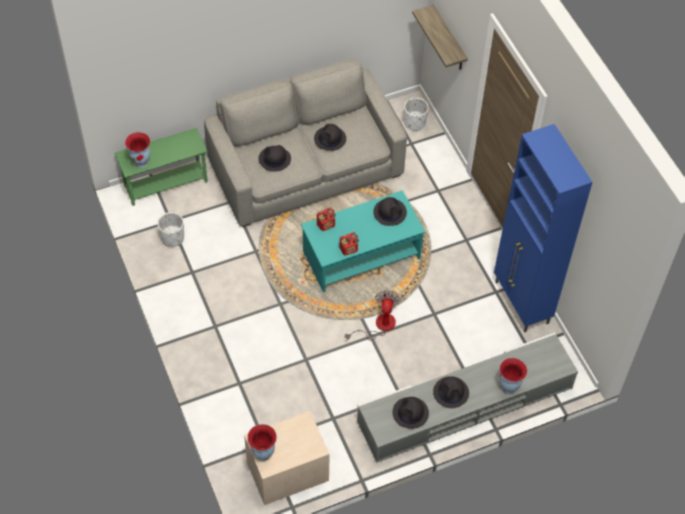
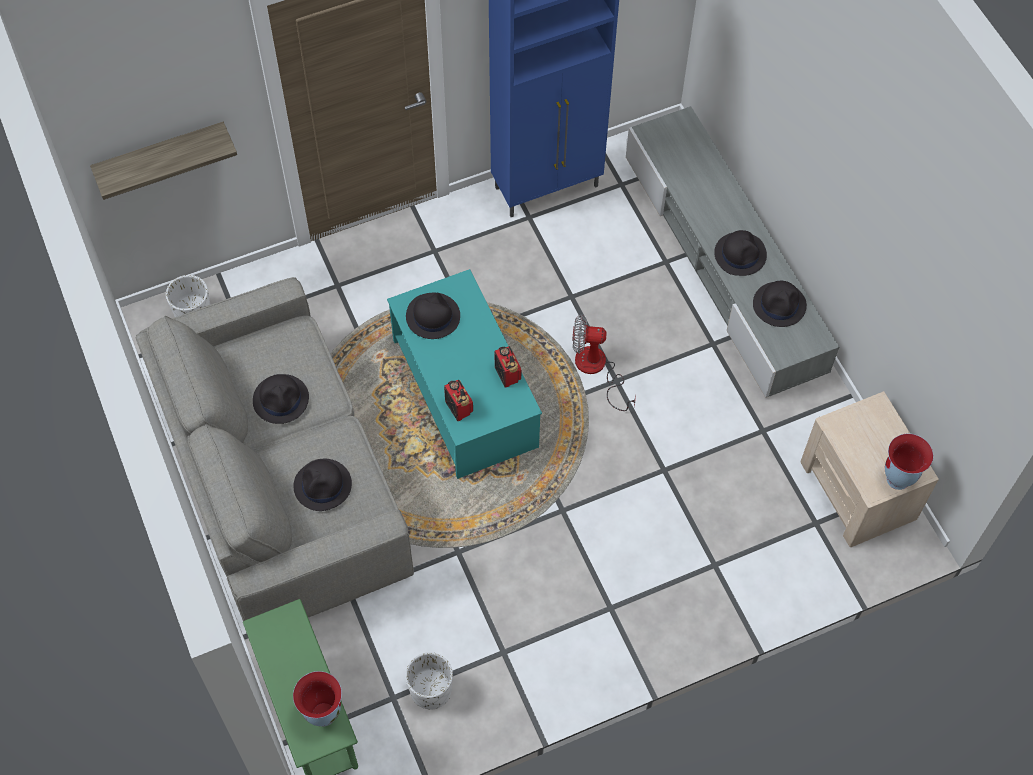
camera: 90 degrees left, 5 degrees up
vase [499,358,527,394] -> none

